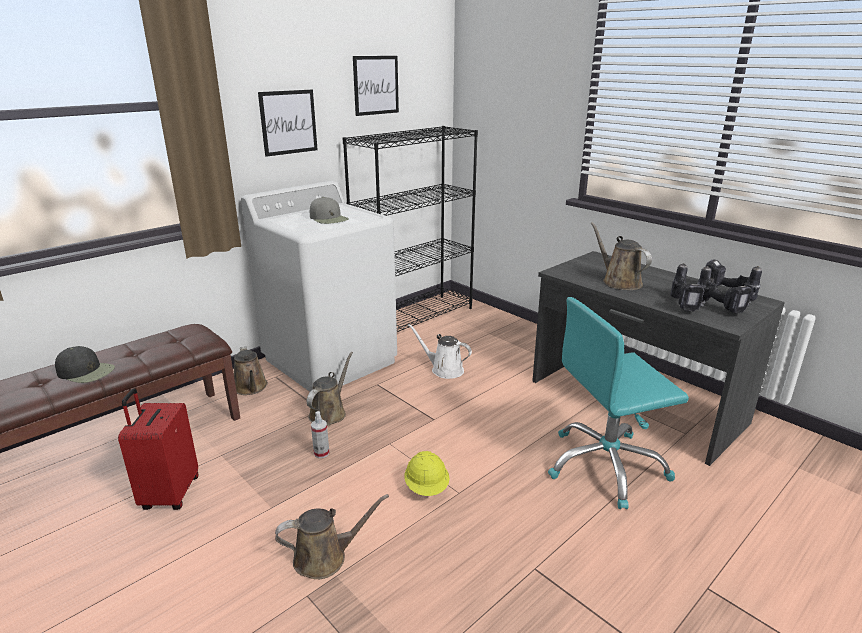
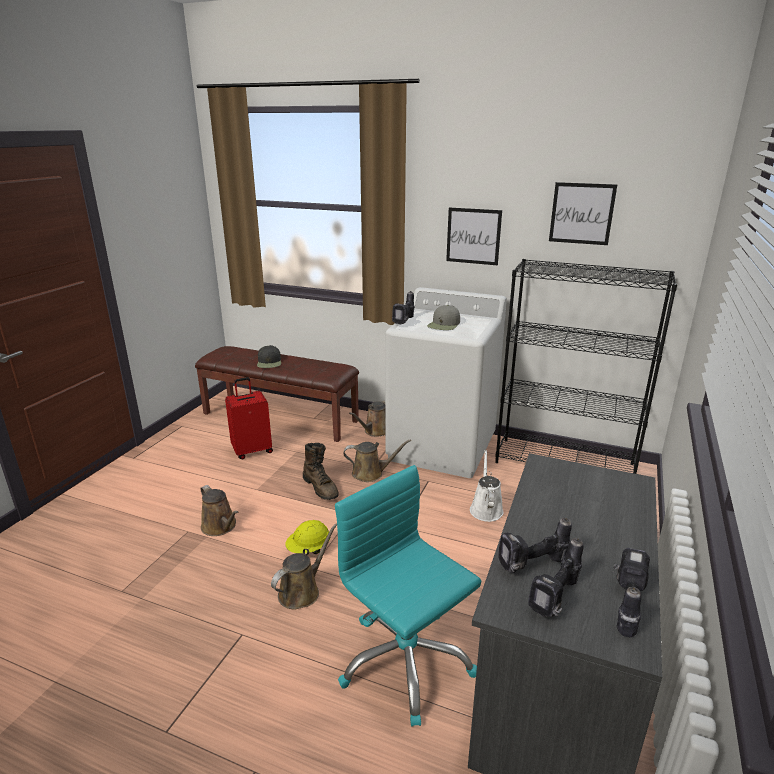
camera: 65 degrees right, 0 degrees up
spray bottle [311,411,329,458] -> brown boot [303,443,339,500]
brown watering can [590,222,652,290] -> brown watering can moved to [271,523,337,610]
none -> power drill [392,291,415,325]

